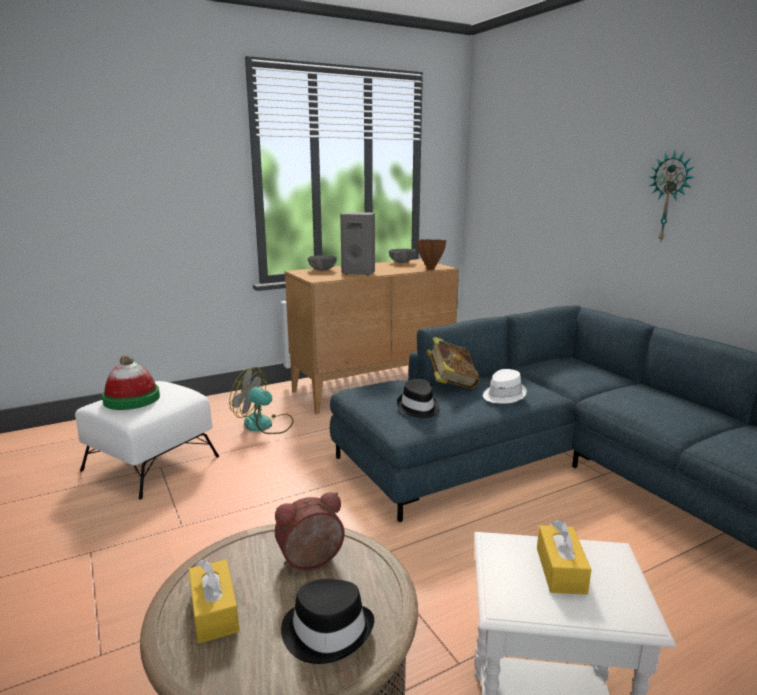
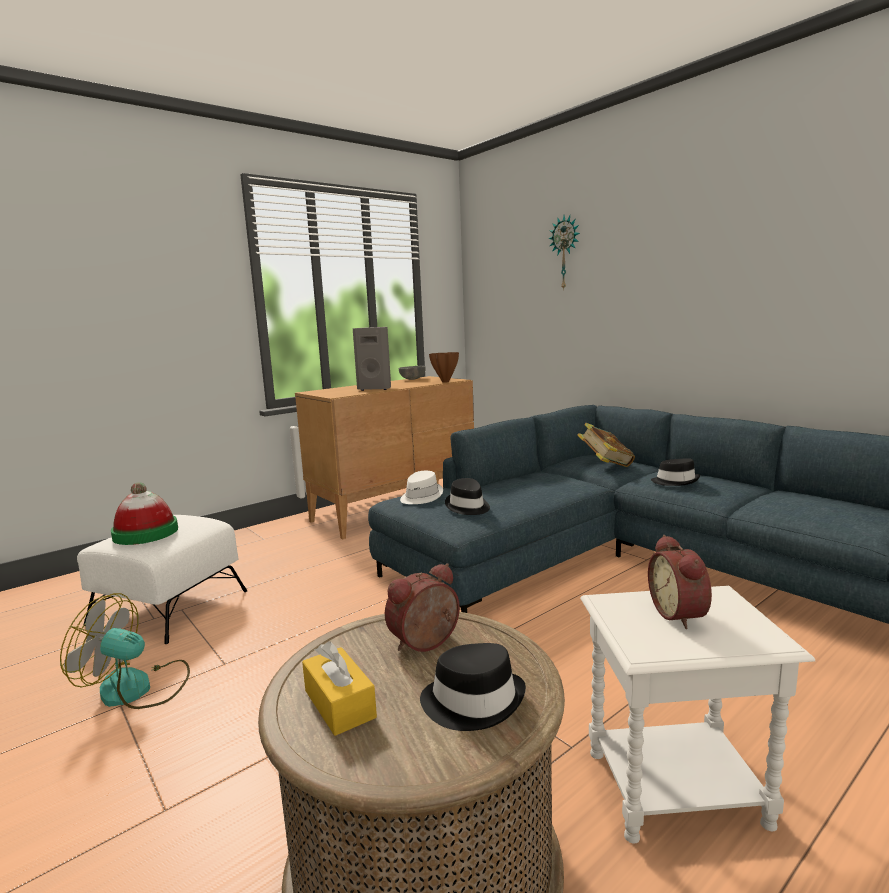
camera: 10 degrees left, 5 degrees down
fan [229,367,294,434] -> fan moved to [60,593,190,709]
grey bowl [308,255,337,271] -> none
book [427,337,479,389] -> book moved to [578,423,635,467]
white hat [483,369,527,404] -> white hat moved to [400,471,443,504]
yellow tissue box [537,520,591,595] -> alarm clock [648,535,712,629]
wall clock [649,151,694,243] -> wall clock moved to [548,216,580,290]
none -> black hat [651,458,700,486]

